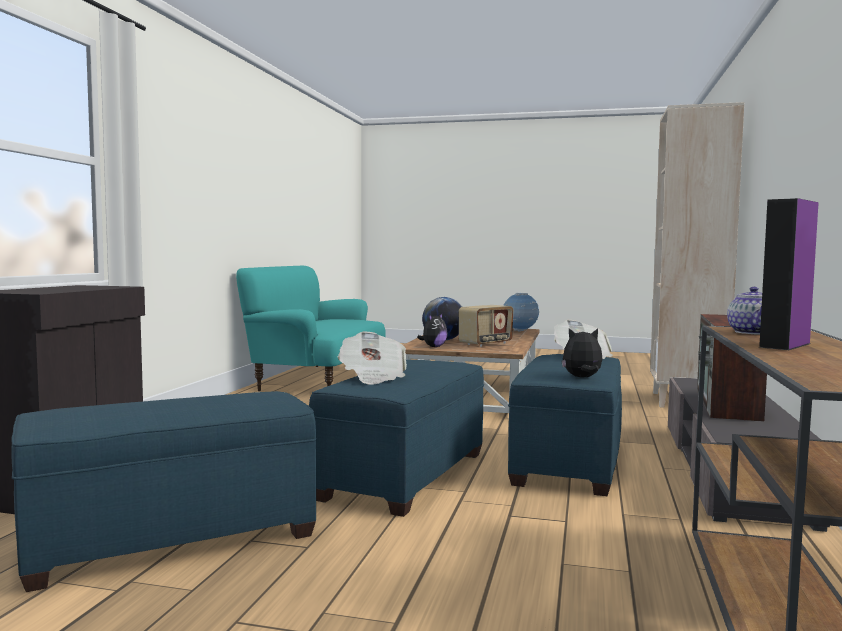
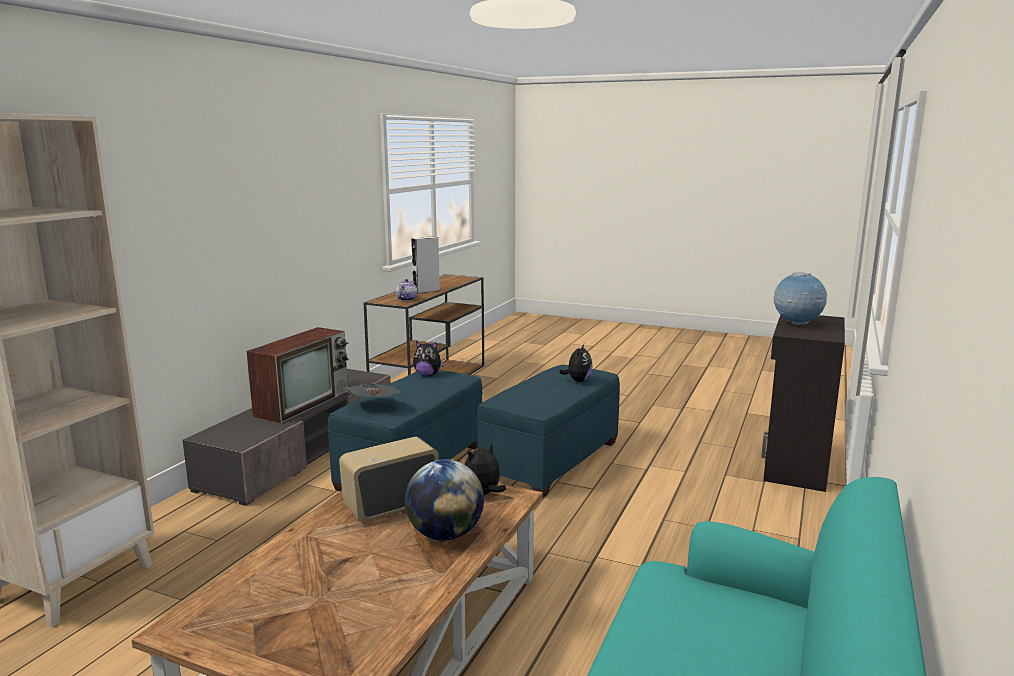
camera: 170 degrees left, 10 degrees up
blue ottoman [11,391,317,592] -> none
newspaper [338,332,407,384] -> plush toy [559,344,592,382]
globe [504,293,539,332] -> globe moved to [773,272,827,326]
purple speaker [759,198,819,350] -> grey speaker [411,236,440,294]

